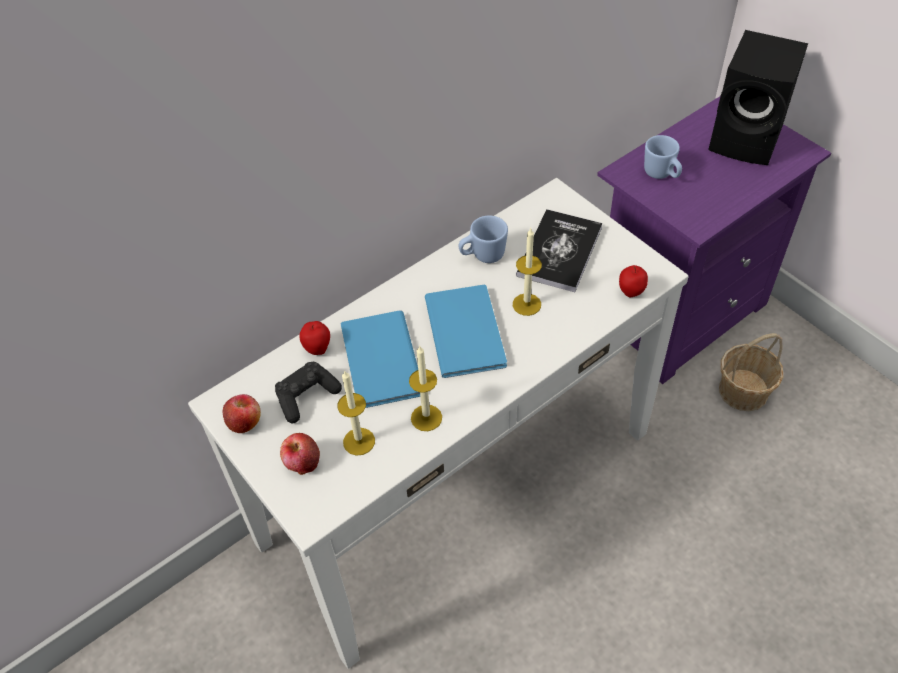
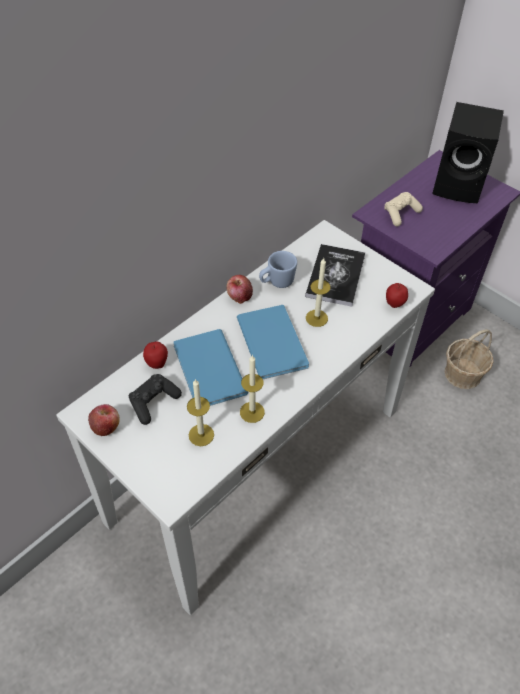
camera: 10 degrees left, 0 degrees up
apple [280,433,320,475] -> apple moved to [226,275,253,304]
blue mug [644,135,682,179] -> beige game controller [384,192,423,226]

